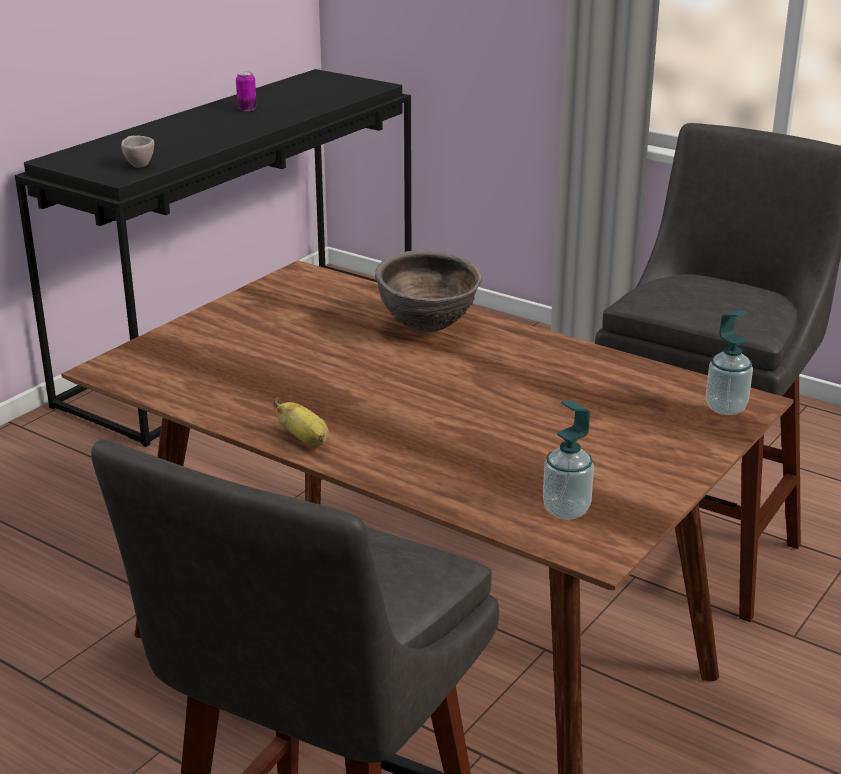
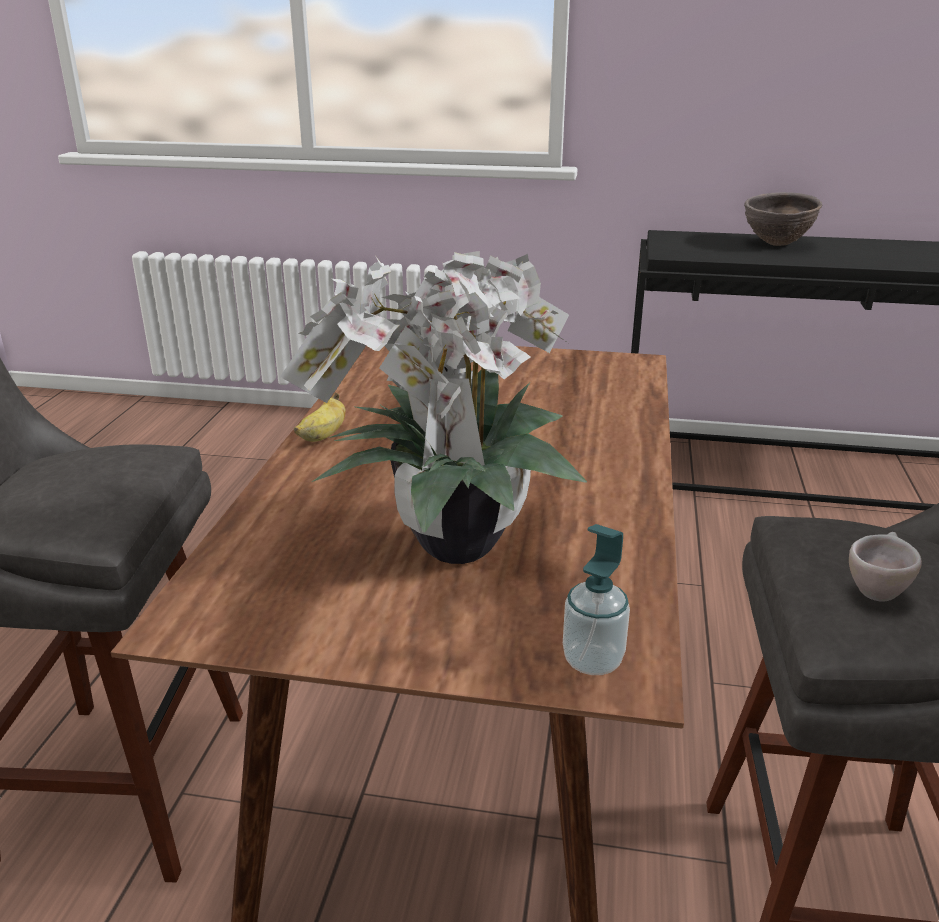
camera: 65 degrees right, 0 degrees up
beige cup [121,136,154,168] -> beige cup moved to [849,532,922,602]
can [236,71,257,111] -> none
brown bowl [375,250,482,332] -> brown bowl moved to [744,192,822,246]
soap dispenser [543,401,594,520] -> none
none -> potted plant [280,251,587,564]

